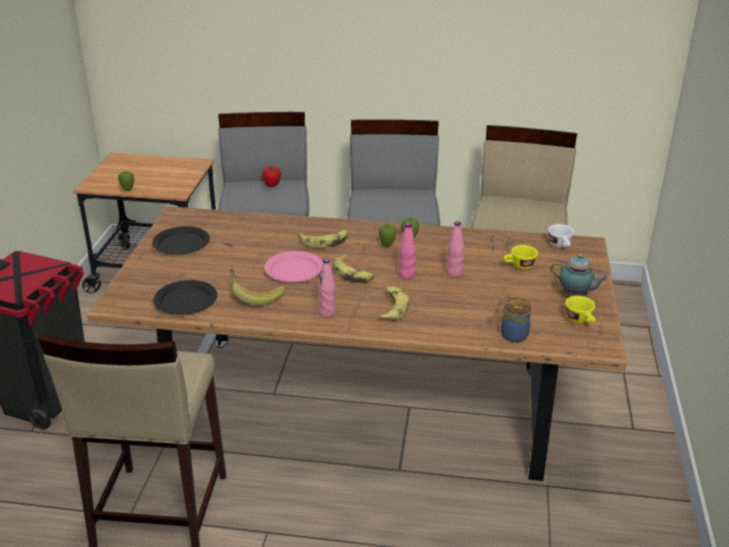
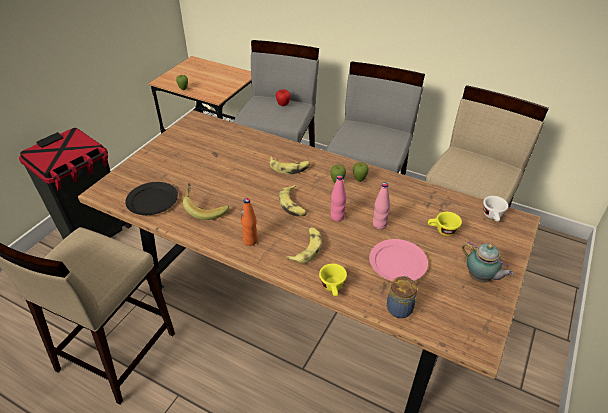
camera: 20 degrees right, 10 degrees up
black plate [152,226,210,254] -> none
pink plate [264,251,323,282] -> pink plate moved to [369,239,428,281]
pink bottle [318,258,336,318] -> orange bottle [241,198,258,246]
yellow cup [565,296,596,323] -> yellow cup moved to [319,264,347,296]

